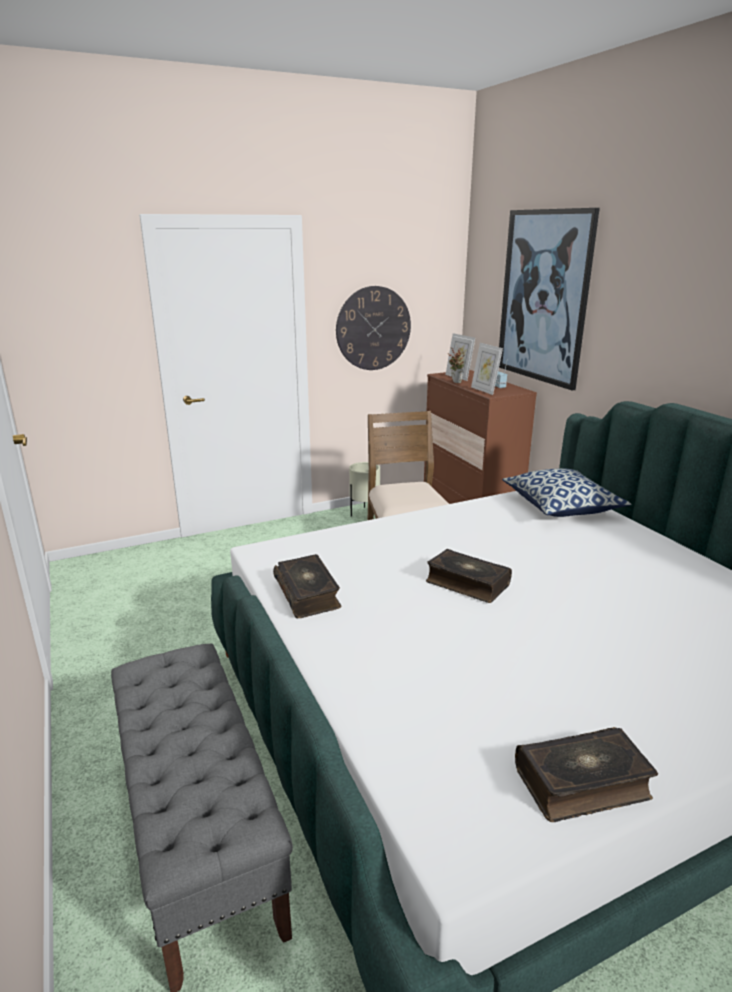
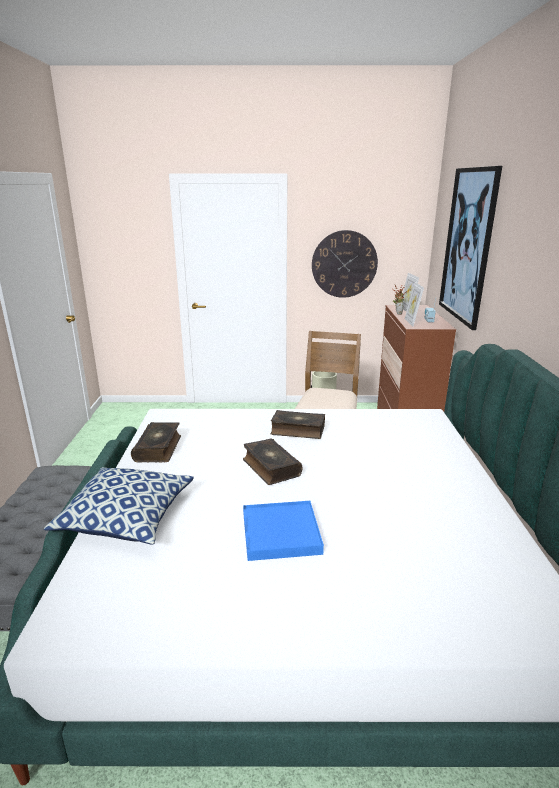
camera: 25 degrees right, 0 degrees up
pillow [502,468,631,517] -> pillow moved to [44,467,194,545]
book [515,727,658,822] -> book moved to [271,410,325,439]
none -> blue tray [243,501,324,561]

